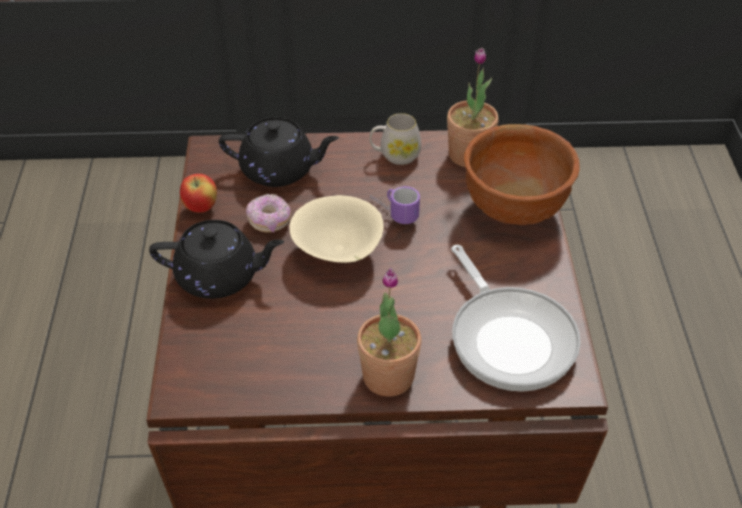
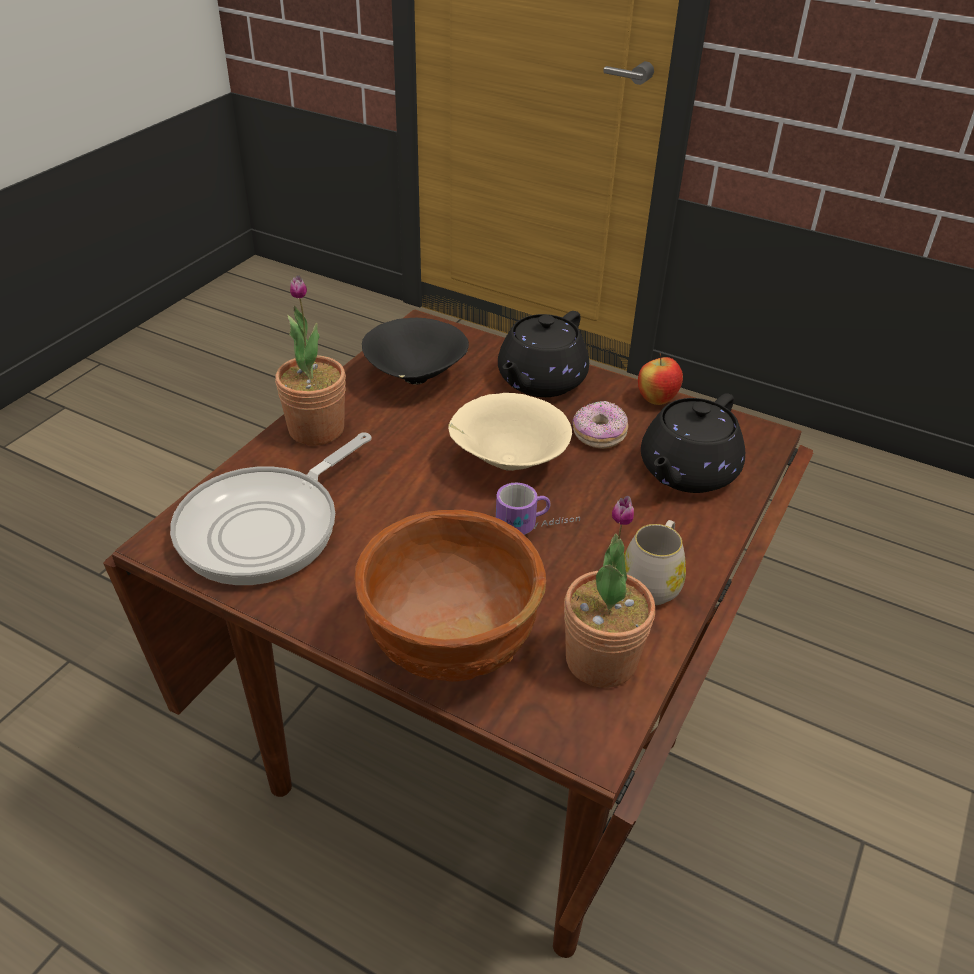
camera: 120 degrees right, 5 degrees down
frying pan [451,245,581,392] -> frying pan turned 60 degrees counterclockwise [170,432,372,585]
none -> black bowl [362,318,469,385]

